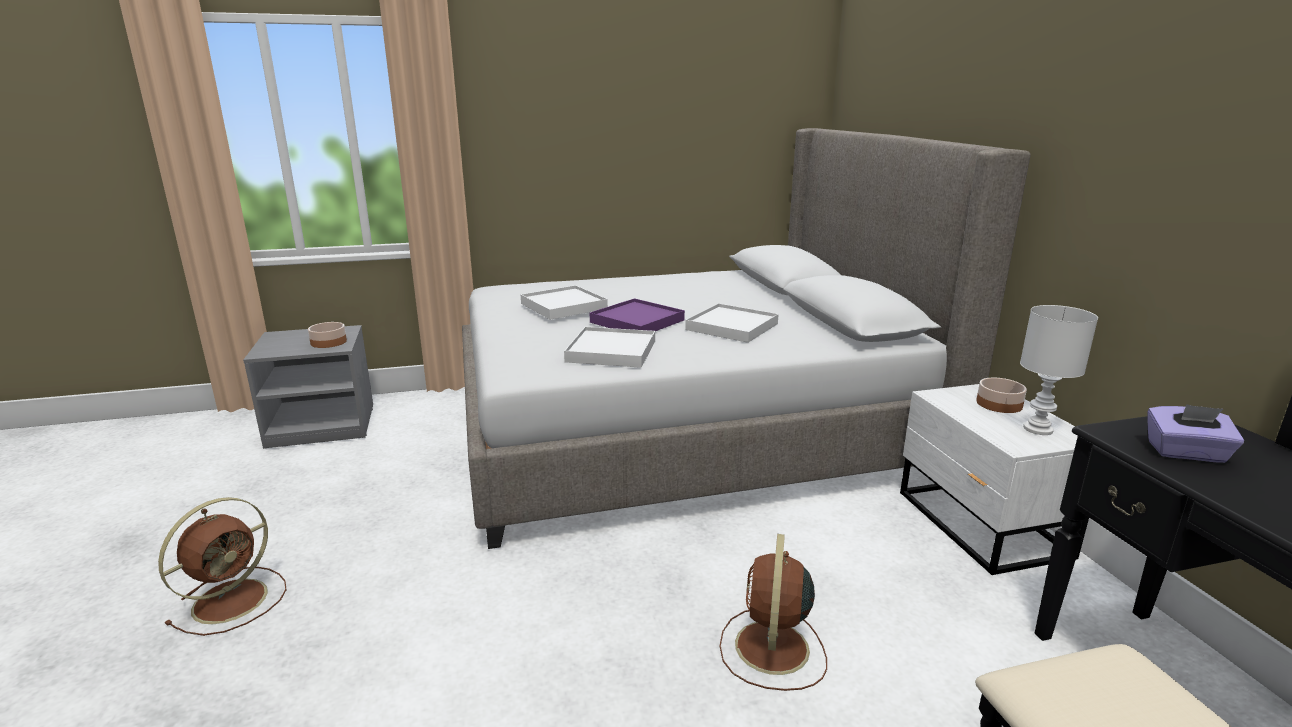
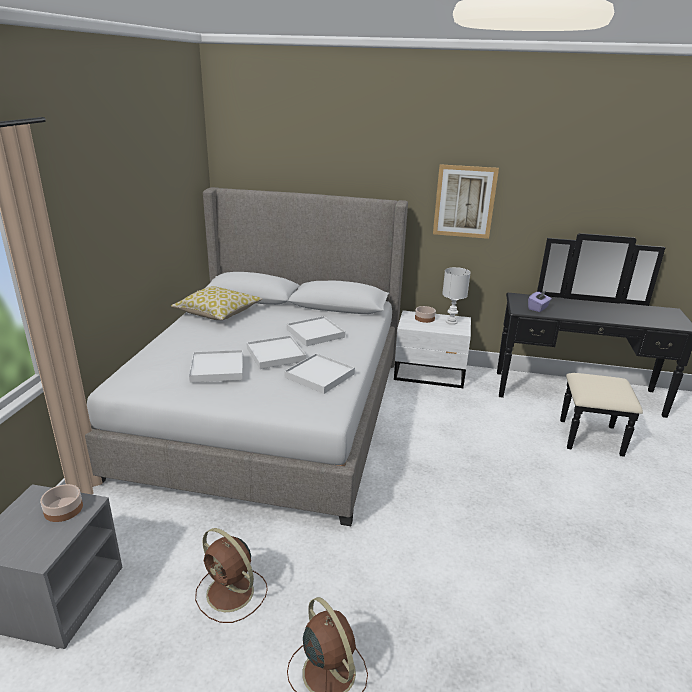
camera: 65 degrees left, 5 degrees up
purple tray [590,298,685,331] -> white tray [247,336,306,369]
brown fan [720,534,827,691] -> brown fan moved to [195,528,268,623]
none -> pillow [171,286,262,320]
none -> picture [433,164,499,239]

